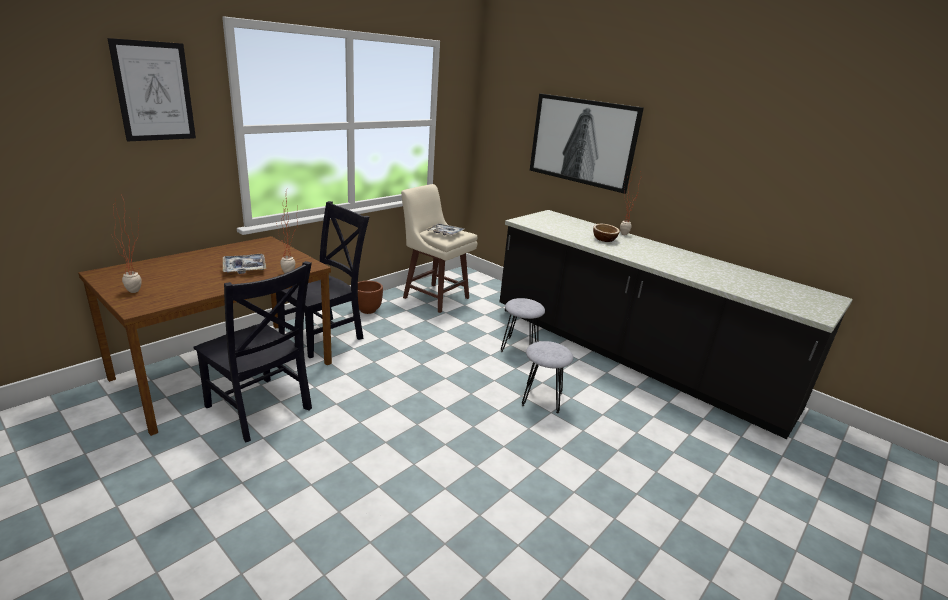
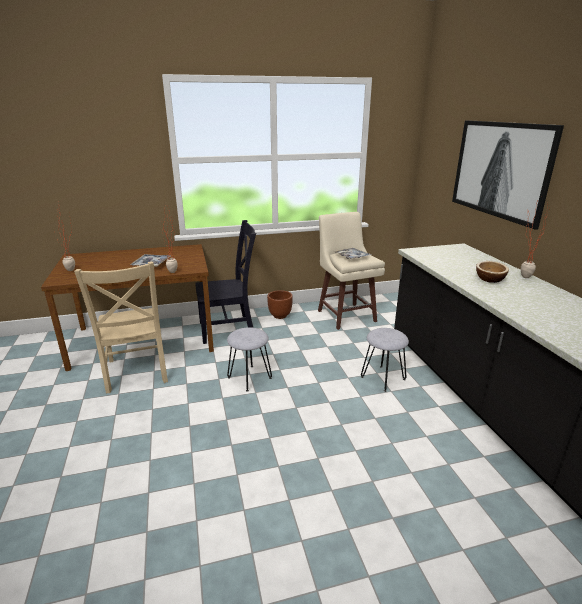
camera: 35 degrees right, 0 degrees up
picture [107,38,196,142] -> none
black chair [193,261,312,442] -> beige chair [74,261,168,393]
grey stool [522,341,573,413] -> grey stool moved to [227,327,272,392]

